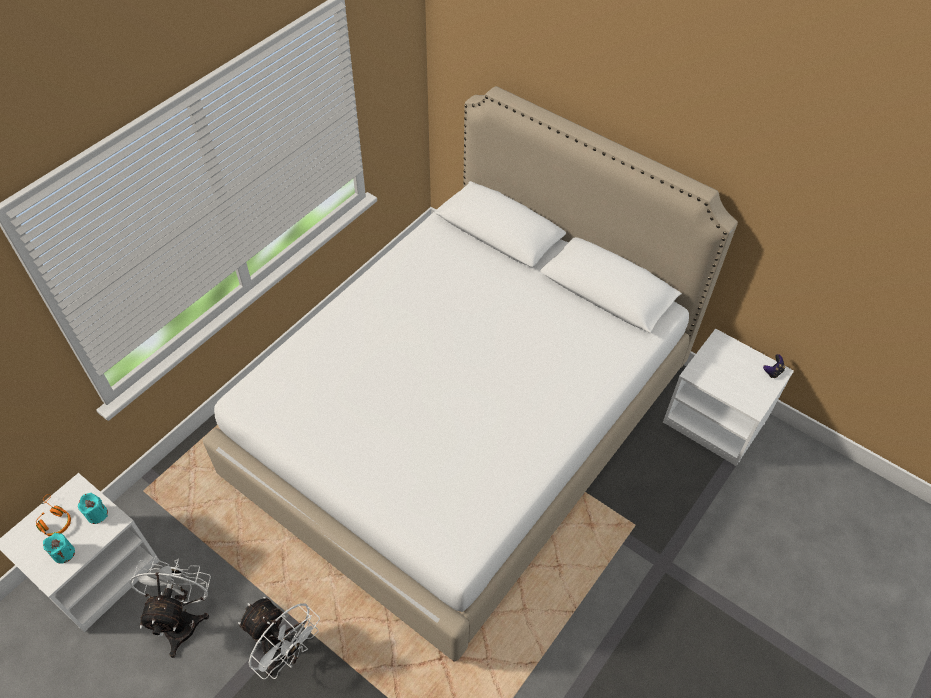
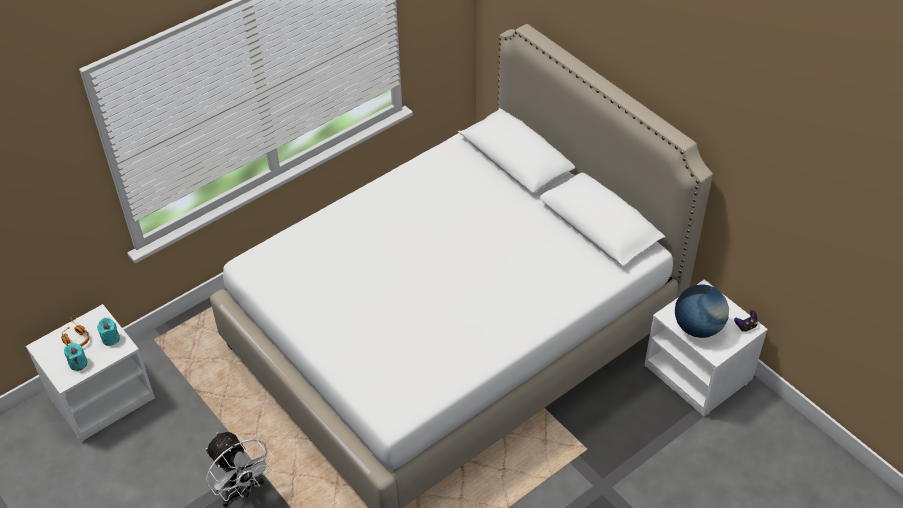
camera: 15 degrees right, 5 degrees down
white fan [129,557,211,658] -> none
none -> globe [675,284,729,338]

